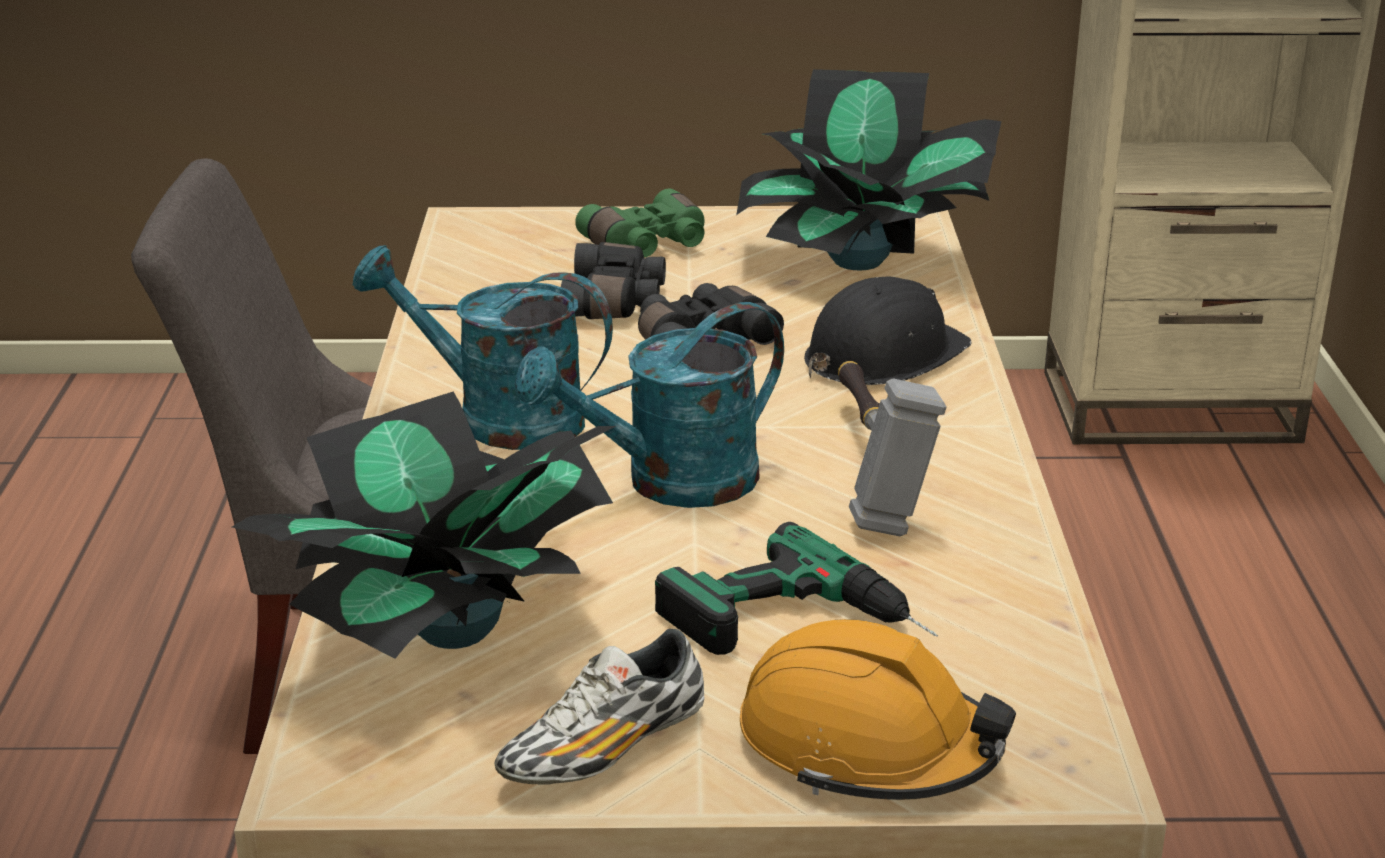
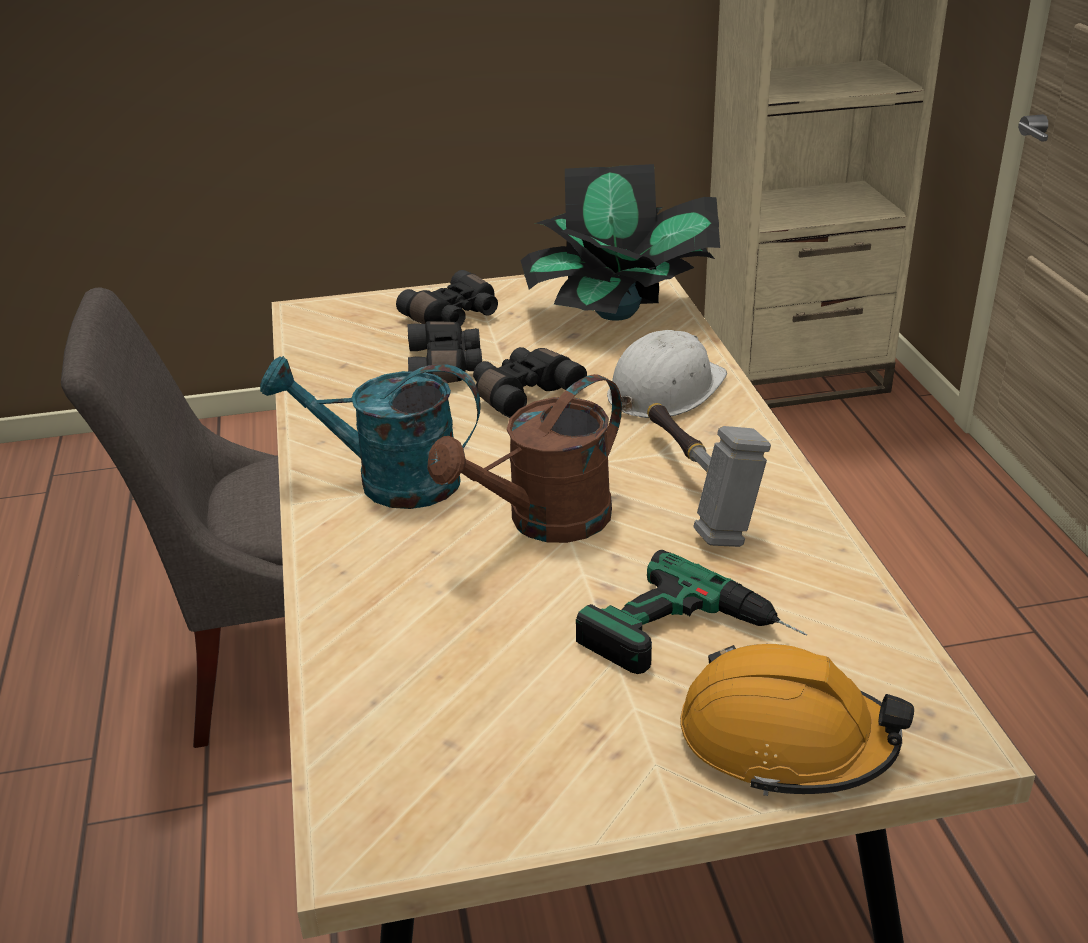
camera: 10 degrees left, 5 degrees up
potted plant [232,392,616,659] -> none
shoe [494,629,704,785] -> none
turquoise watering can [514,302,784,508] -> brown watering can [427,374,622,543]
green binoculars [575,189,705,257] -> black binoculars [396,270,498,326]
black hard hat [804,277,971,385] -> white hard hat [607,330,727,418]

